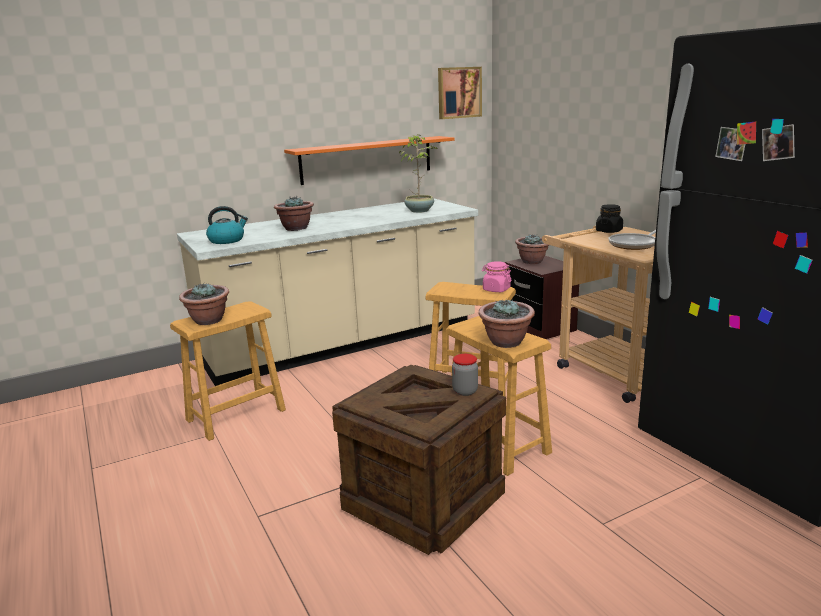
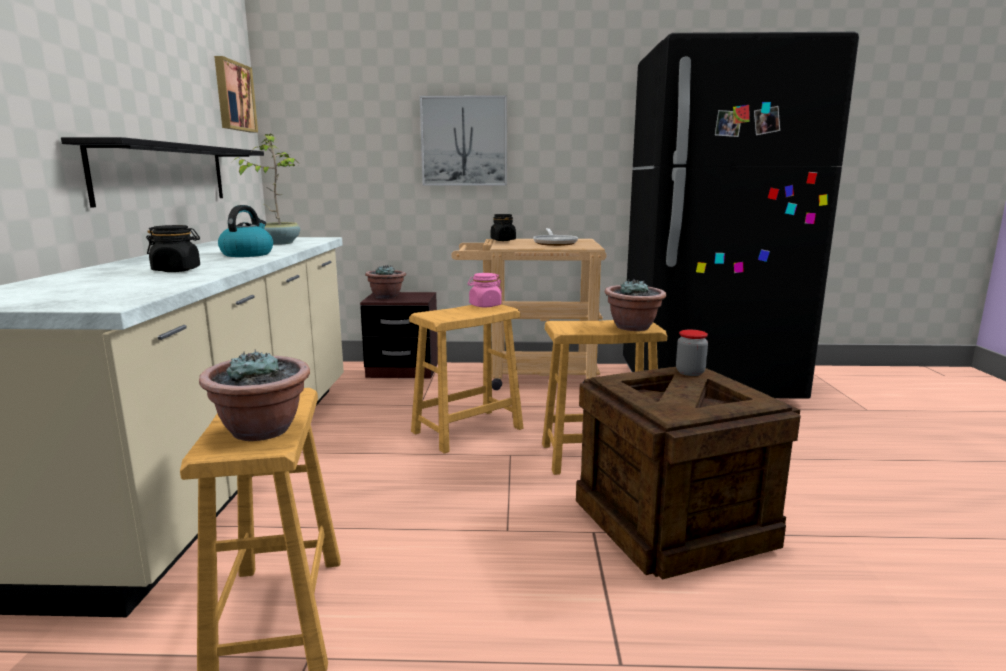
camera: 60 degrees left, 5 degrees down
kettle [206,206,248,244] -> kettle moved to [218,205,273,257]
potted plant [274,196,314,231] -> black jar [146,225,200,272]
orange shelf [284,136,455,185] -> black shelf [61,137,264,208]
none -> picture [420,95,507,186]

